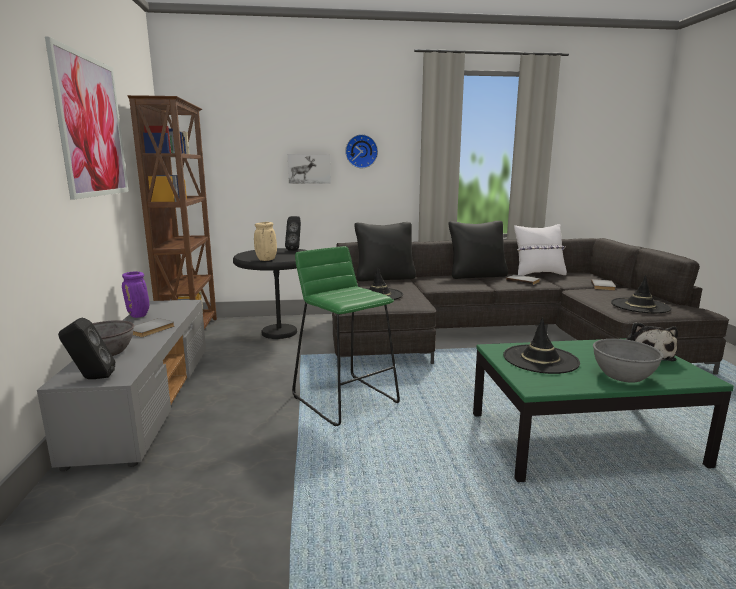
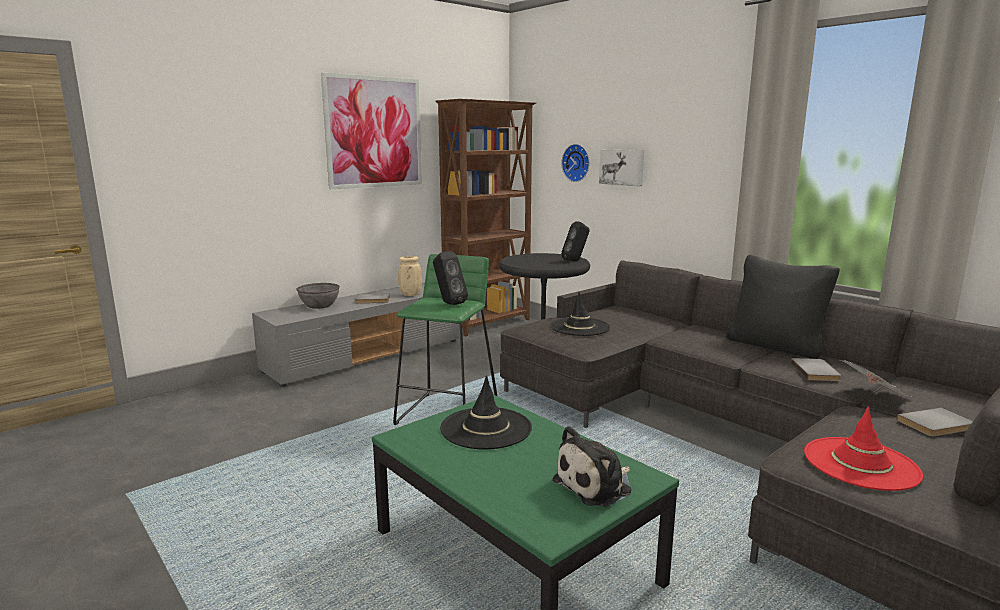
camera: 55 degrees right, 0 degrees up
black speaker [58,318,115,379] -> black speaker moved to [433,251,468,305]
purple vase [122,272,149,318] -> none
beige vase [254,222,277,261] -> beige vase moved to [398,256,422,296]
wall clock [345,134,378,168] -> wall clock moved to [561,144,590,182]
black pillow [354,222,416,281] -> none
white pillow [514,224,567,276] -> none
grey bowl [593,339,664,383] -> none
black hat [611,275,671,313] -> red hat [804,406,923,491]
none -> newspaper [840,360,911,397]

